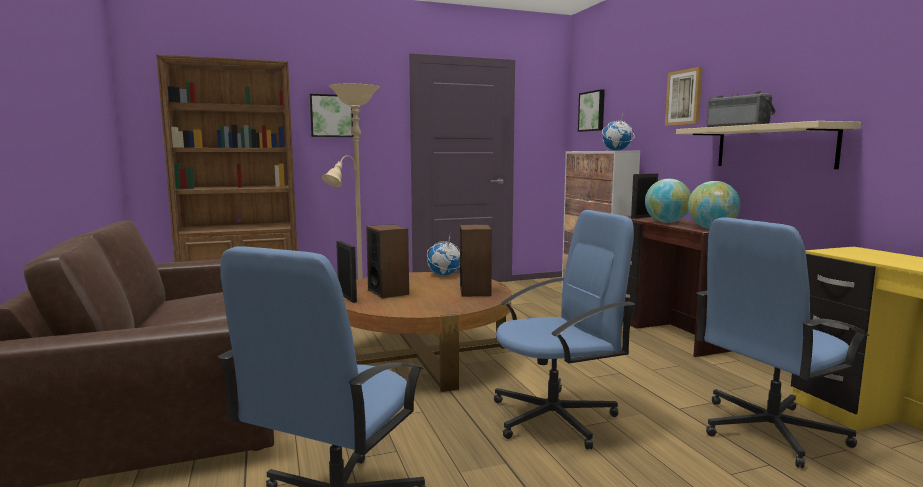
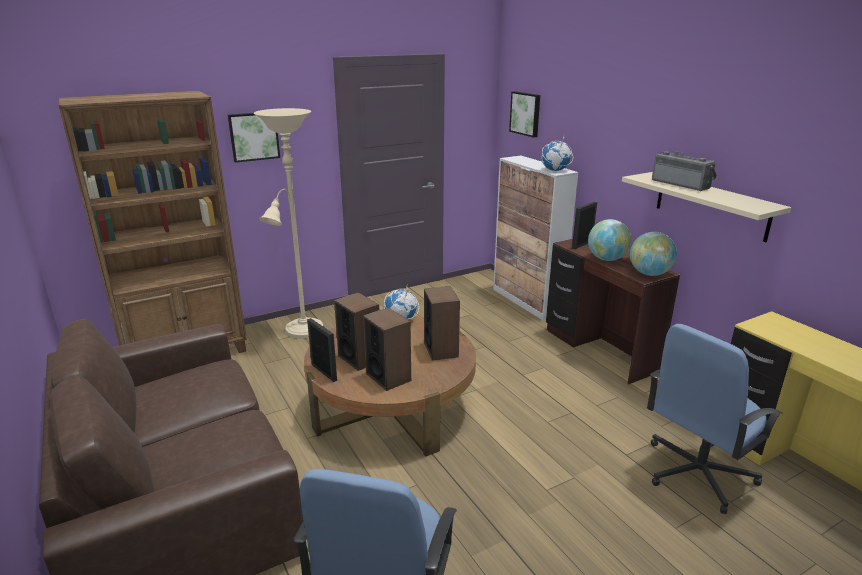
camera: 10 degrees left, 15 degrees up
blue office chair [494,210,635,449] -> none
picture [665,67,703,126] -> none
none -> speaker [363,307,411,391]

